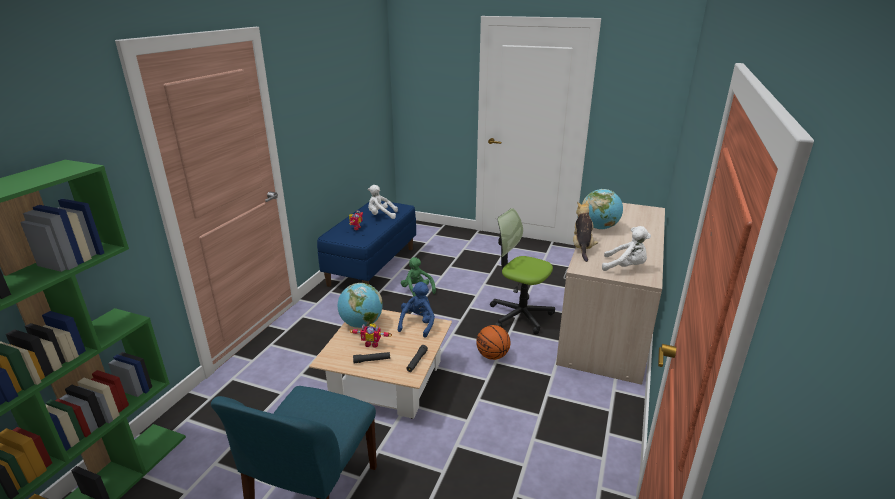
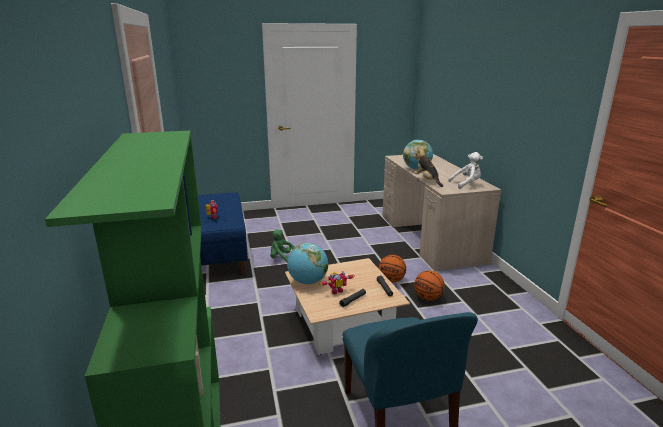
camera: 35 degrees left, 5 degrees down
white plush toy [368,185,398,219] -> none
blue plush toy [398,282,435,338] -> none
office chair [490,208,555,334] -> none
none -> basketball [414,271,445,301]

